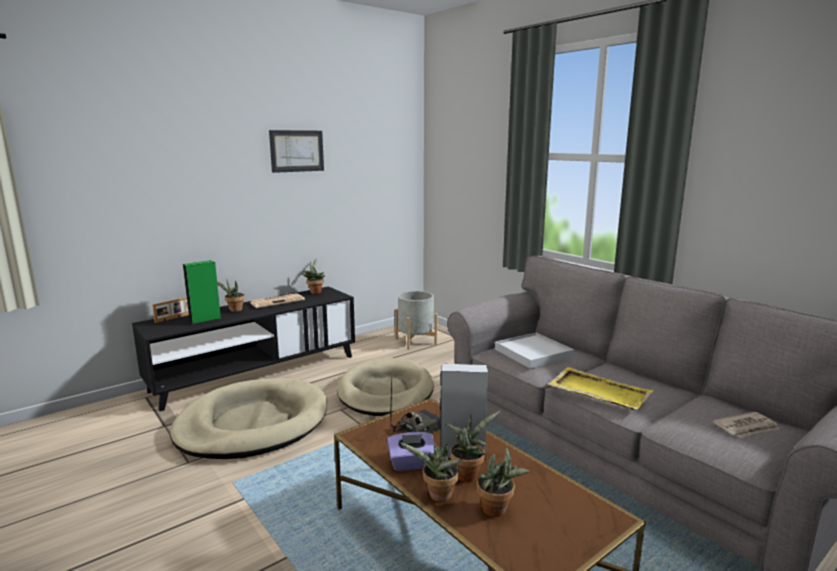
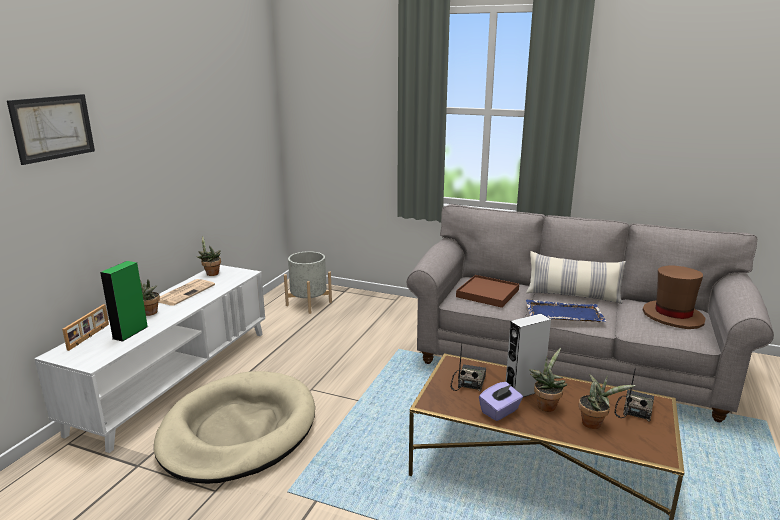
camera: 30 degrees left, 5 degrees up
black tv stand [132,287,355,411] -> white tv stand [34,265,265,453]
picture [269,130,324,173] -> picture moved to [7,94,95,165]
beige dog bed [337,358,434,416] -> none
potted plant [400,442,461,502] -> none
white tray [495,333,574,369] -> brown tray [456,275,519,308]
yellow tray [548,367,653,410] -> blue tray [526,300,606,322]
newspaper [712,412,779,438] -> brown hat [643,265,706,329]
none -> pillow [526,251,626,304]
none -> radio [615,370,654,422]

